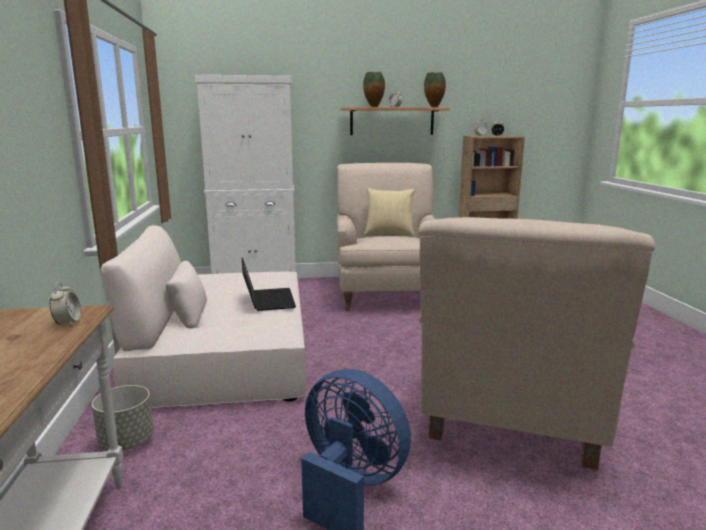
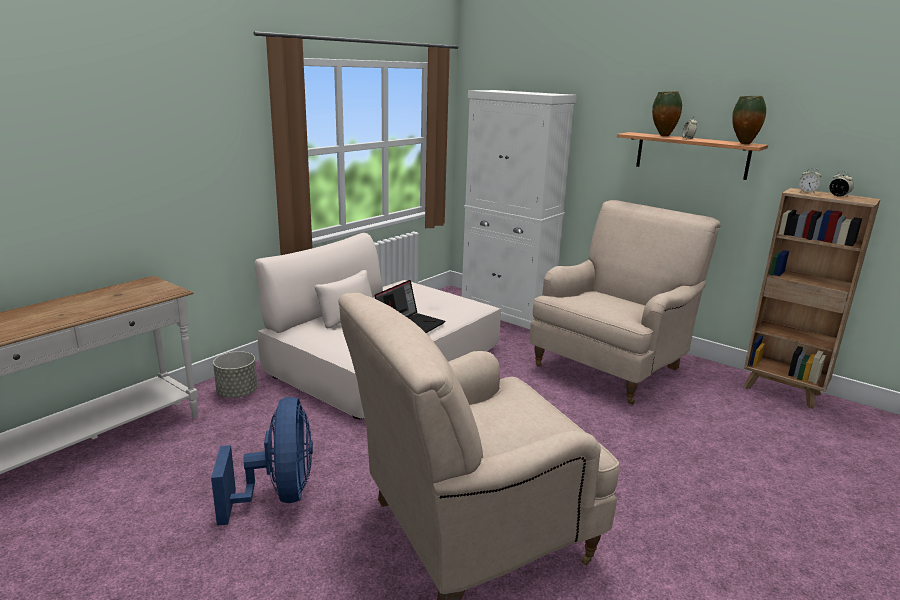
camera: 45 degrees right, 5 degrees up
alarm clock [50,282,81,326] -> none
pillow [364,188,415,237] -> none

